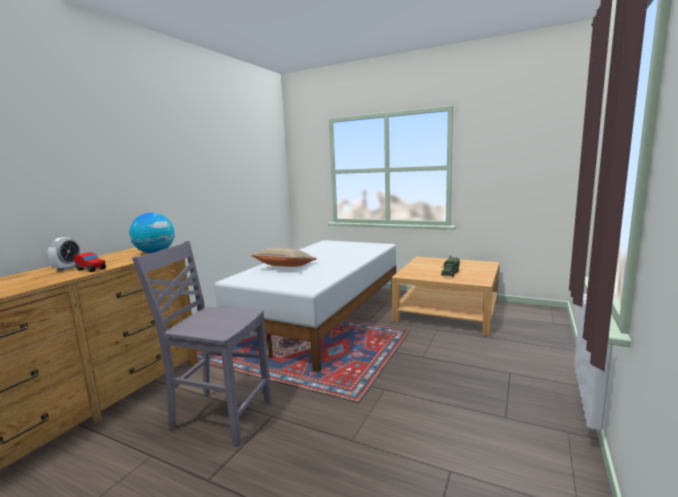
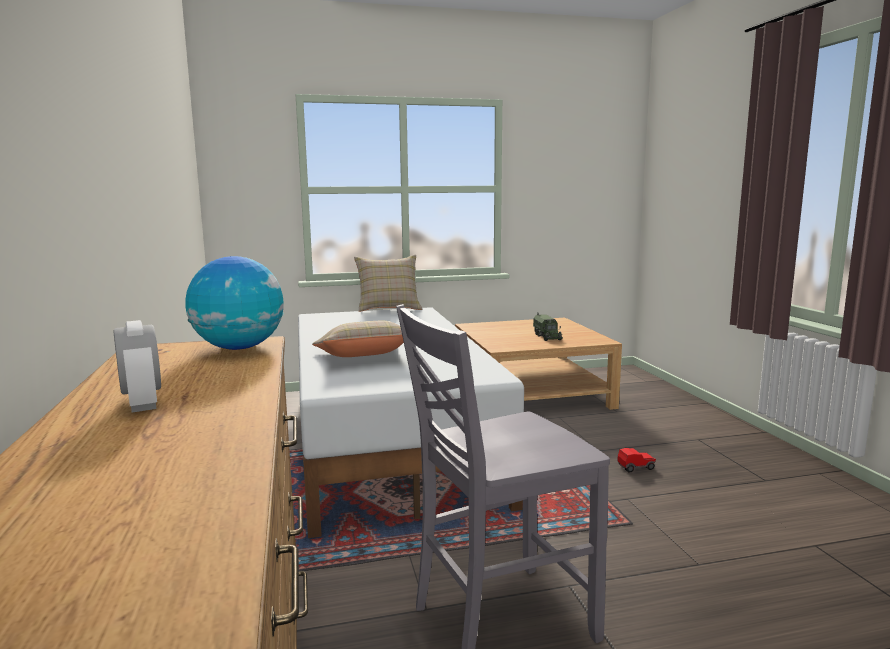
camera: 40 degrees left, 0 degrees up
toy car [74,253,106,272] -> toy car moved to [617,448,656,473]
none -> beige pillow [354,255,423,312]

